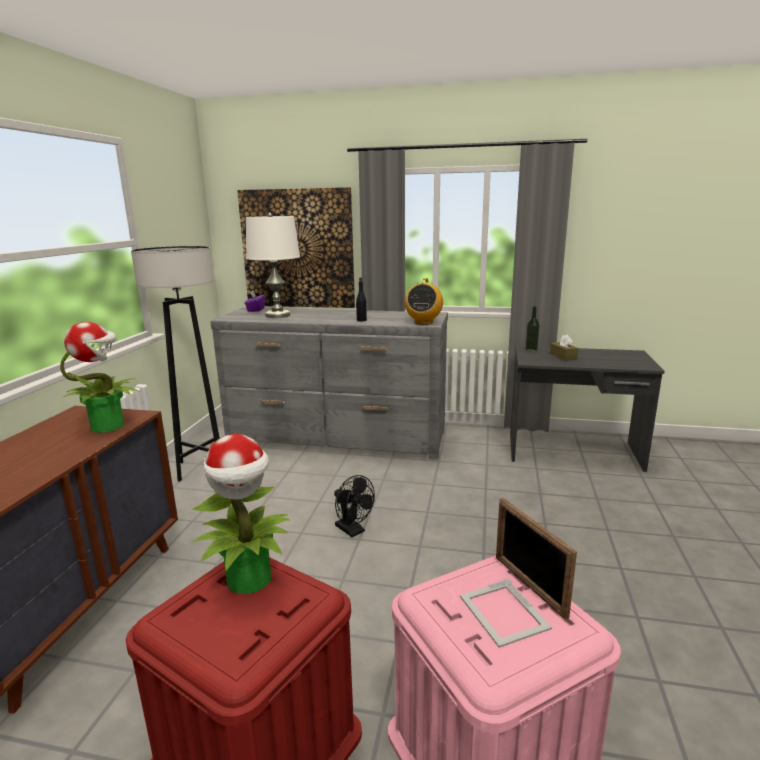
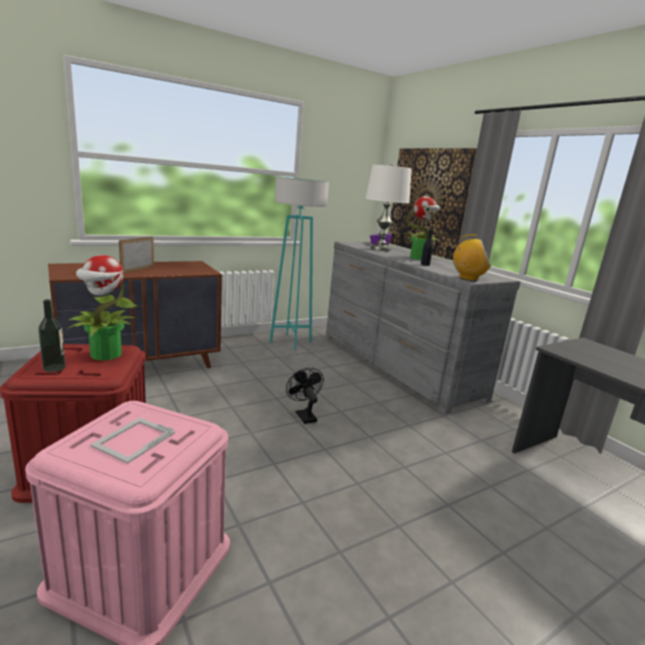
camera: 45 degrees right, 0 degrees up
potted plant [60,322,139,433] -> potted plant moved to [404,196,440,260]
grey floor lamp [131,246,220,482] -> turquoise floor lamp [269,177,329,350]
black fan [334,475,375,537] -> black fan turned 150 degrees clockwise [286,368,324,424]
radio [405,278,443,325] -> radio turned 135 degrees counterclockwise [453,234,491,281]
picture frame [496,498,577,620] -> picture frame moved to [119,236,154,273]
bottle [525,306,540,353] -> bottle moved to [38,299,66,372]
brown tissue box [550,334,578,361] -> none

